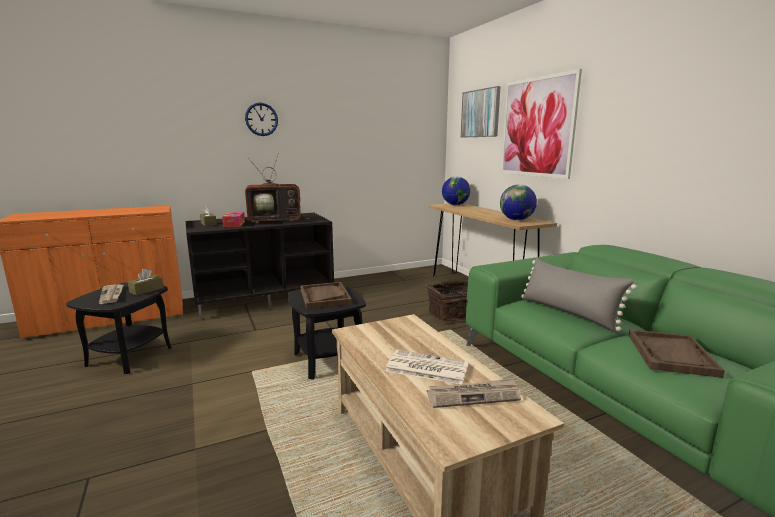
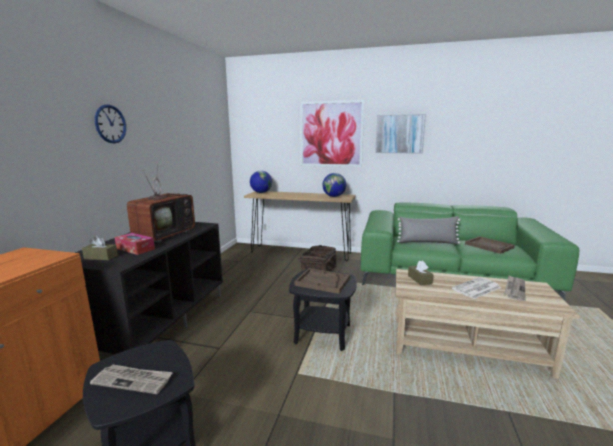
camera: 50 degrees left, 0 degrees up
brown tissue box [128,268,163,295] -> brown tissue box moved to [408,261,434,286]
picture [461,86,501,138] -> picture moved to [375,114,426,154]

